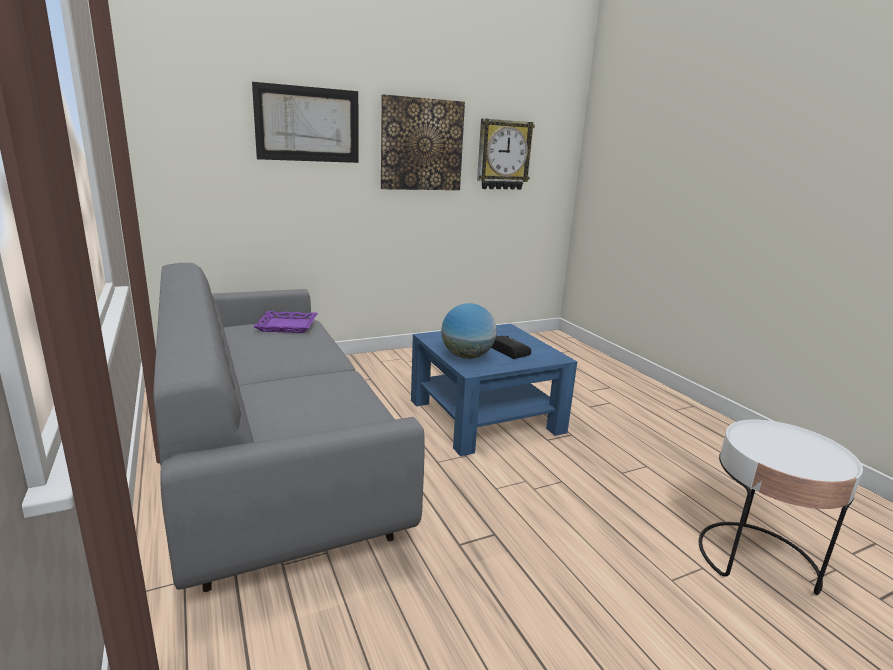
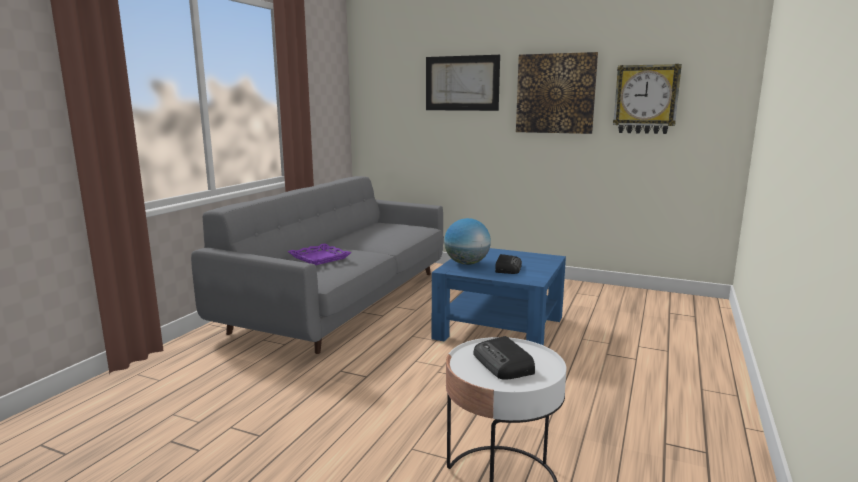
camera: 50 degrees right, 5 degrees down
purple tray [253,311,318,333] -> purple tray moved to [288,243,351,265]
none -> radio [473,336,535,380]

